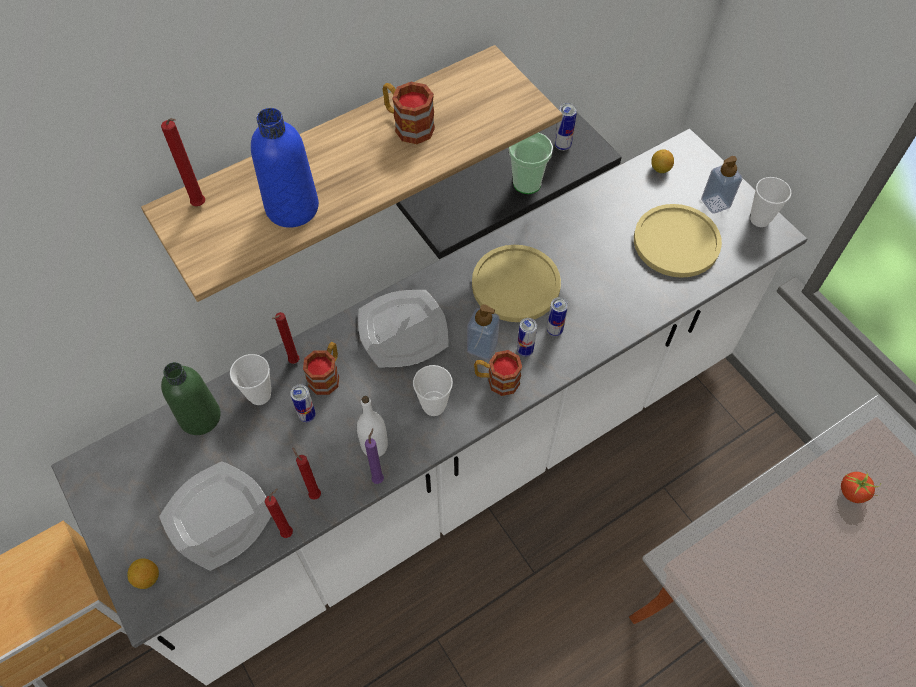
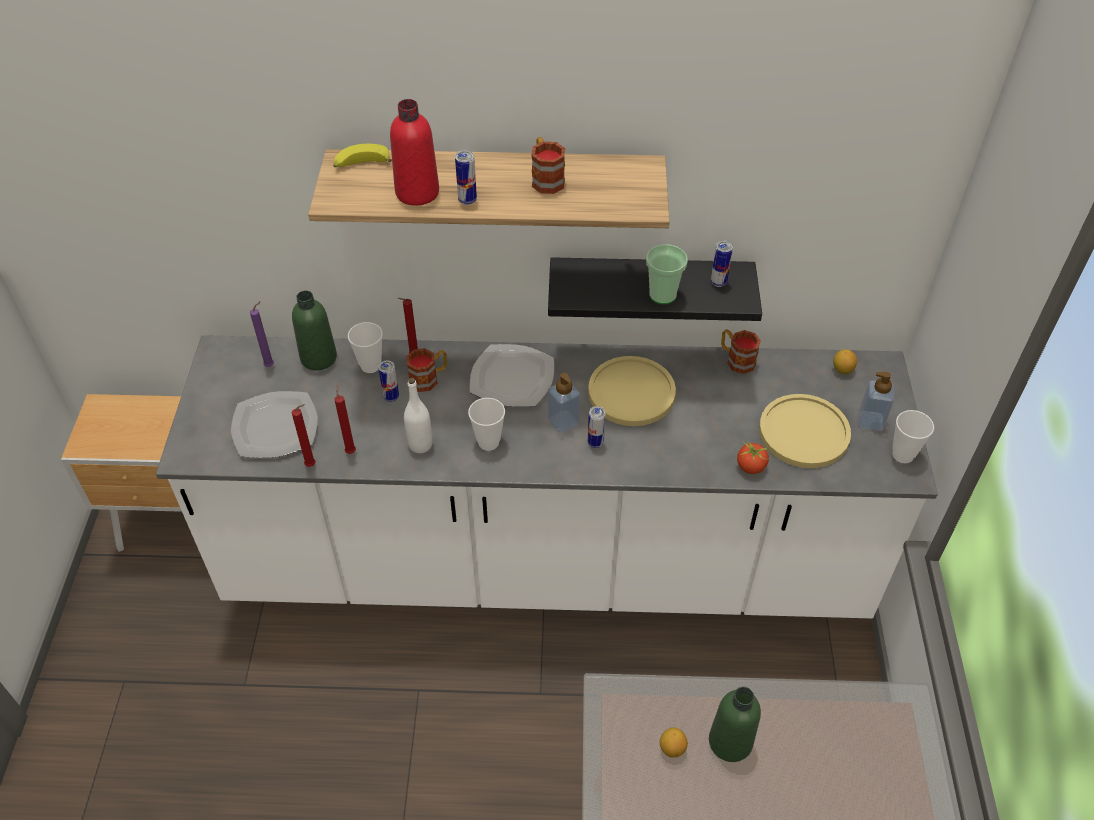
camera: 35 degrees right, 10 degrees down
lemon [127,558,159,589] -> lemon moved to [660,728,688,758]
red candle [161,118,205,206] -> banana [333,144,392,167]
blue bottle [251,108,319,228] -> red bottle [390,99,439,206]
purple candle [365,429,384,484] -> purple candle moved to [250,301,274,367]
mug [474,350,522,396] -> mug moved to [721,329,761,374]
can [547,297,568,336] -> can moved to [455,150,477,205]
tomato [841,471,881,503] -> tomato moved to [737,442,769,474]
none -> green bottle [709,687,761,762]

